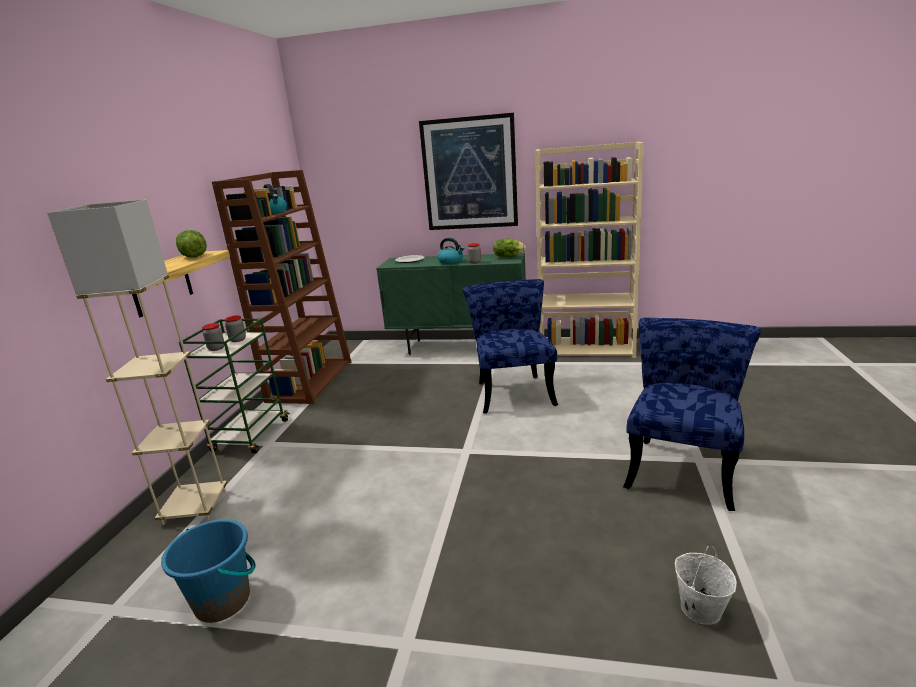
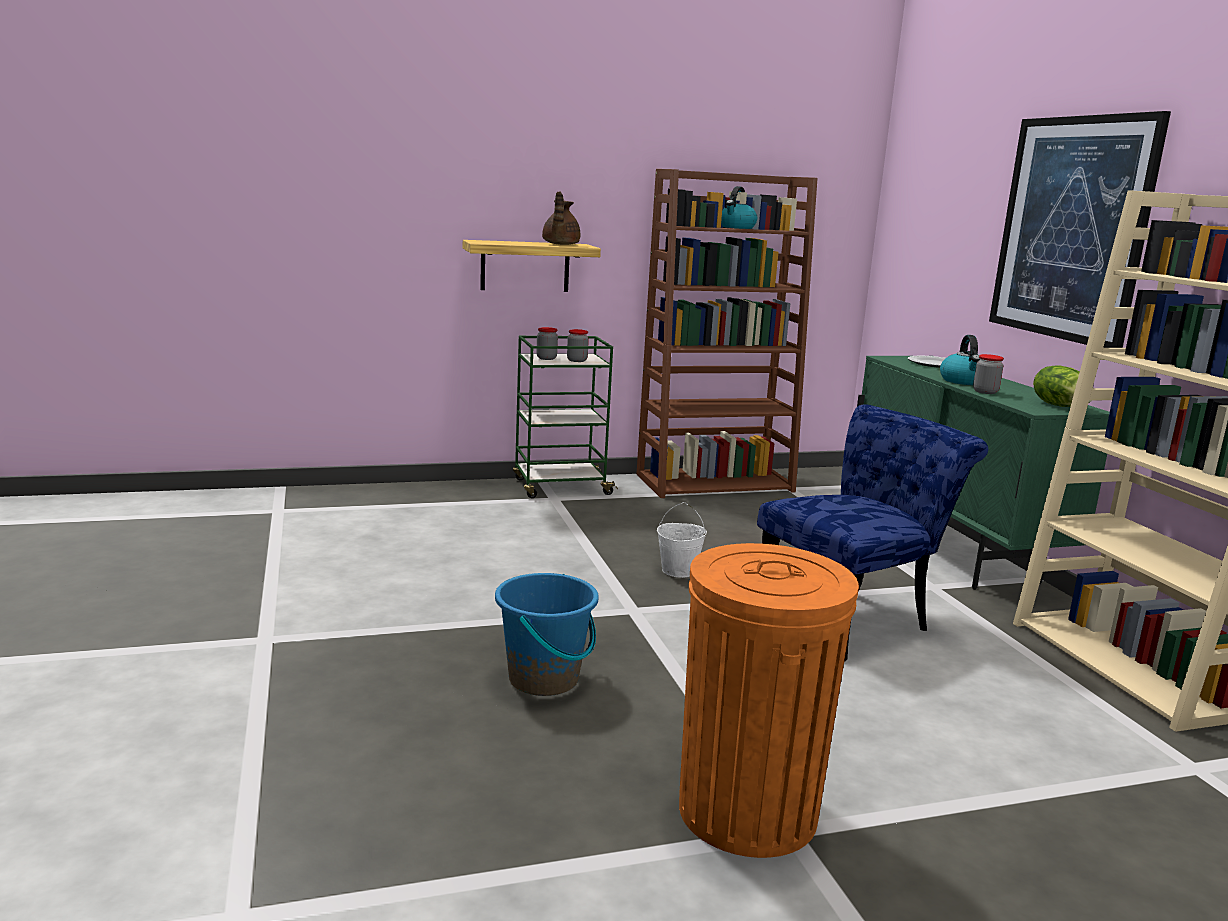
camera: 60 degrees right, 5 degrees down
beige floor lamp [47,199,227,525] -> none
blue bucket [161,519,256,623] -> blue bucket moved to [495,573,599,696]
lettuce [176,230,207,257] -> brown teapot [542,192,580,245]
blue chair [623,318,761,511] -> orange trash can [679,543,859,858]
white bucket [675,545,737,625] -> white bucket moved to [657,502,707,578]

